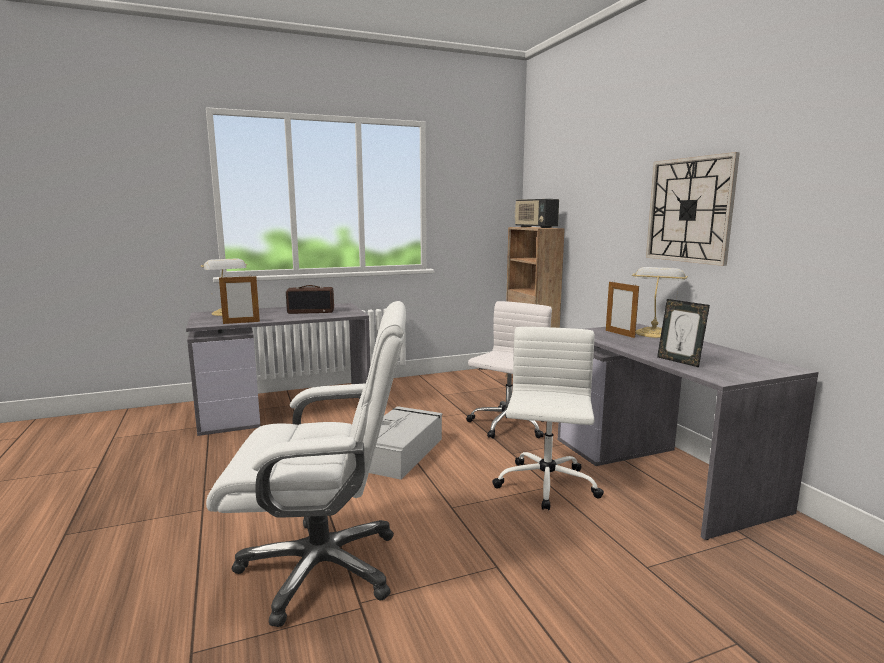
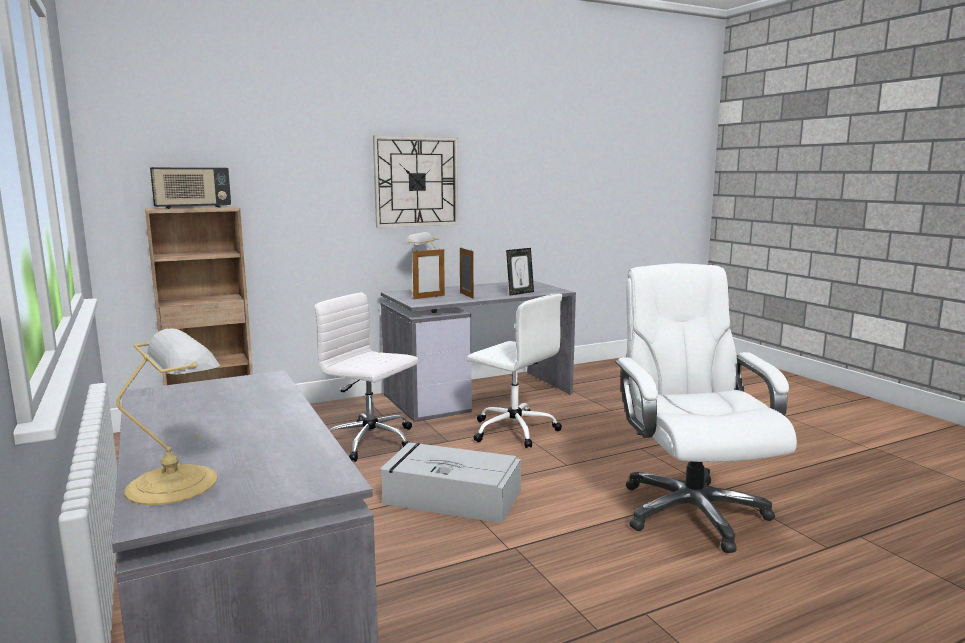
camera: 95 degrees left, 0 degrees up
picture frame [219,276,260,324] -> picture frame moved to [460,248,474,299]
radio [286,285,334,314] -> none
white office chair [492,327,604,510] -> white office chair turned 150 degrees counterclockwise [467,294,562,448]

